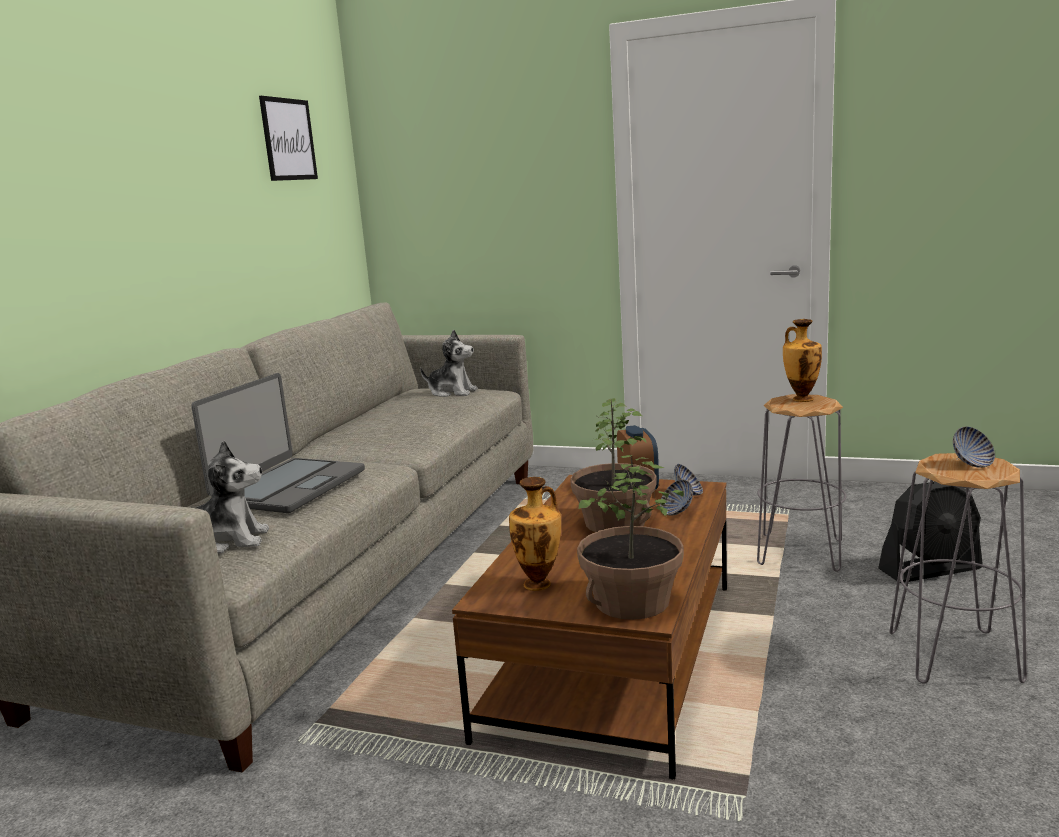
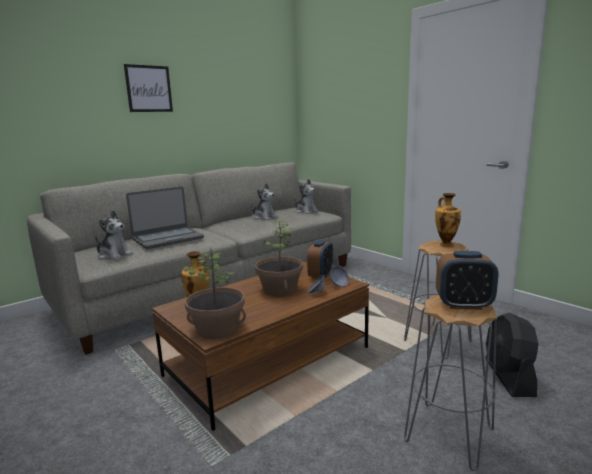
camera: 30 degrees right, 0 degrees up
picture [259,96,318,181] -> picture moved to [124,64,173,112]
black fan [878,482,983,583] -> black fan turned 75 degrees clockwise [486,313,538,397]
bowl [953,427,995,468] -> alarm clock [436,251,498,310]
none -> plush toy [250,183,278,220]

